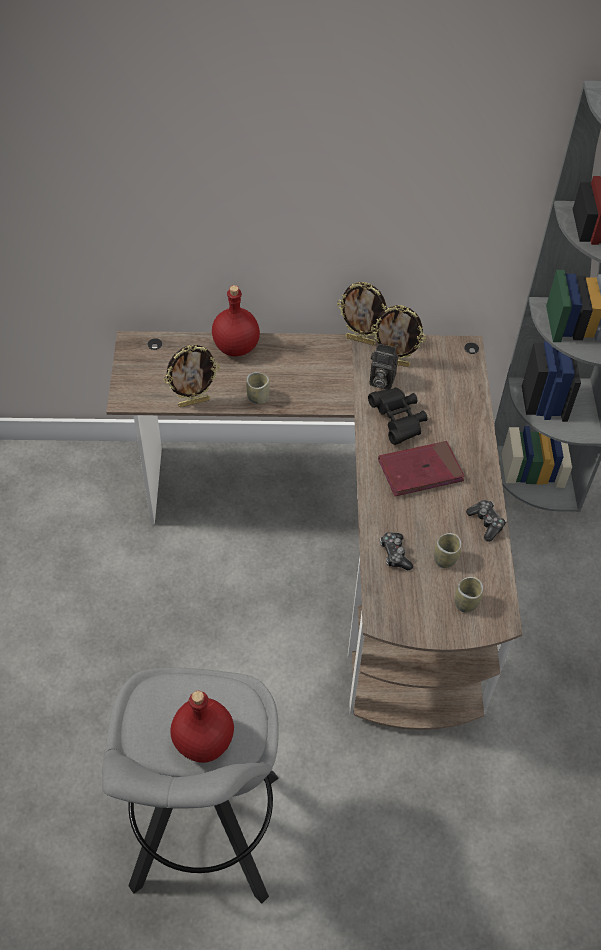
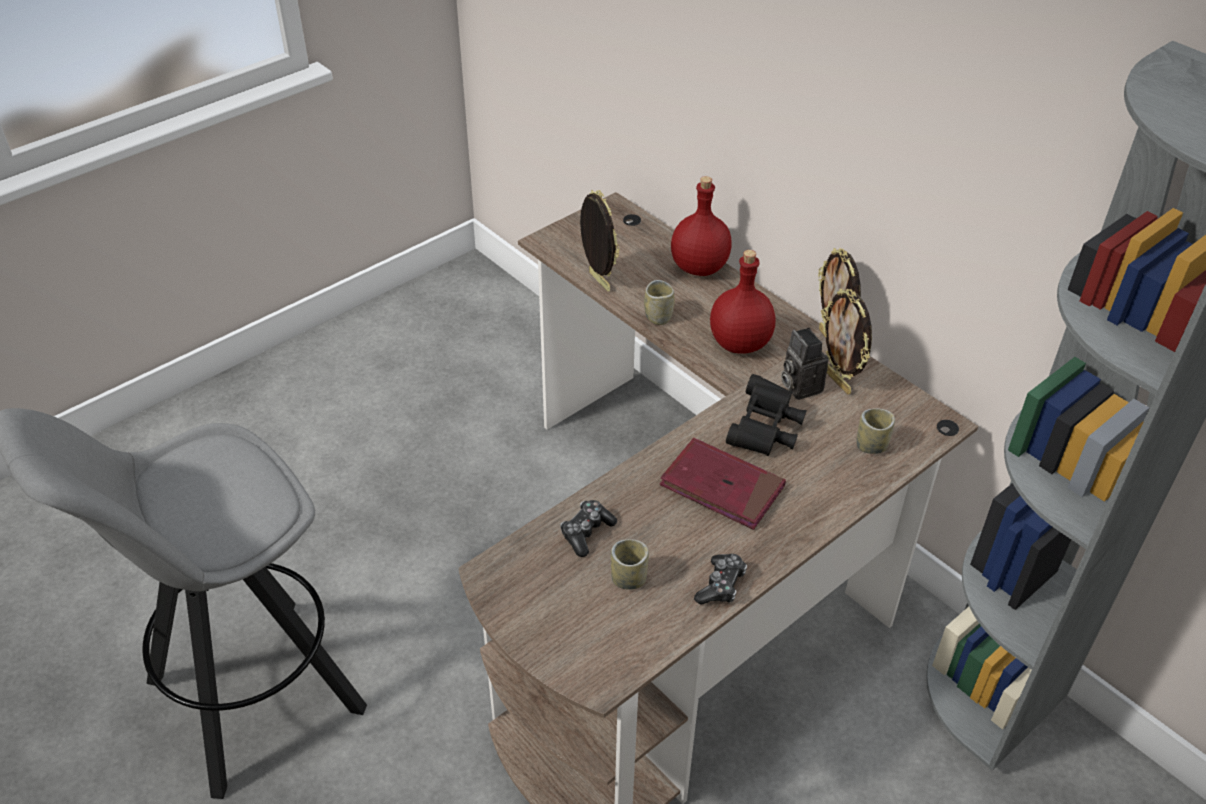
camera: 50 degrees right, 10 degrees down
picture frame [164,345,220,408] -> picture frame turned 150 degrees counterclockwise [580,190,620,292]
red bottle [170,691,234,763] -> red bottle moved to [710,250,775,354]
cup [455,577,483,613] -> cup moved to [857,408,895,454]

